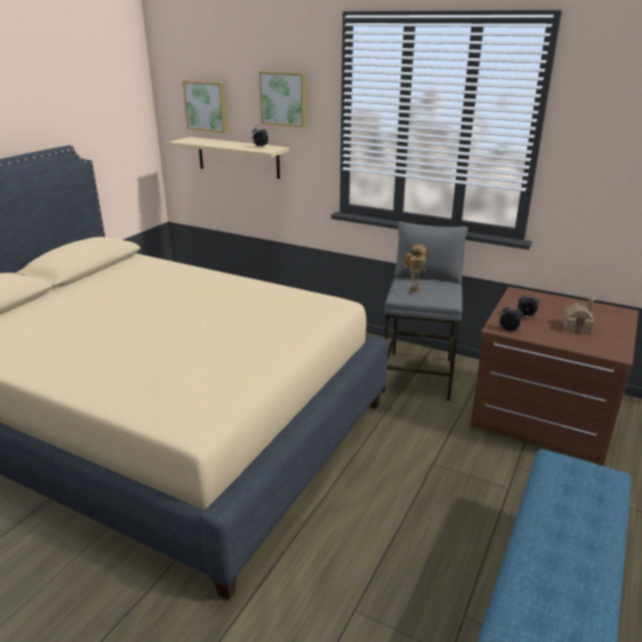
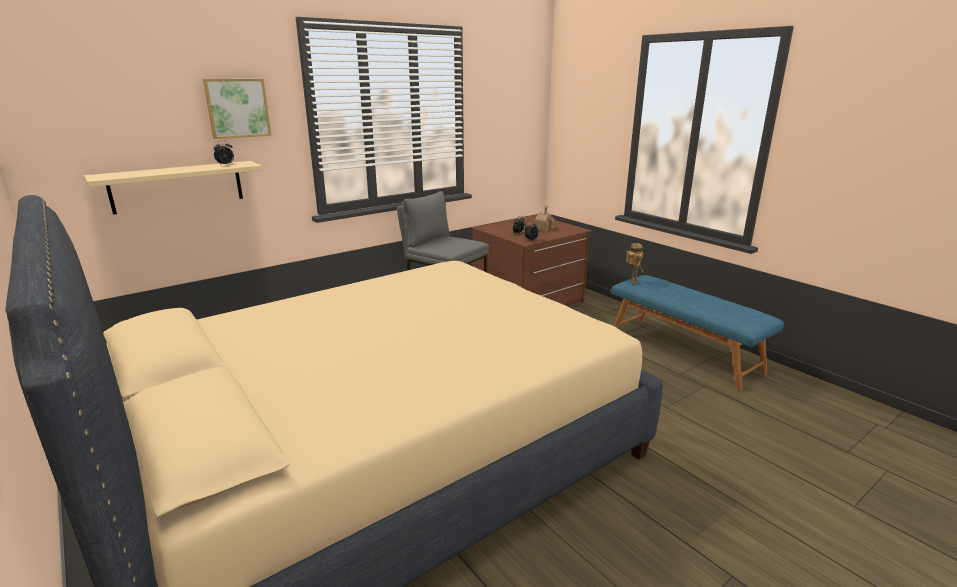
camera: 65 degrees left, 5 degrees down
picture [183,81,227,133] -> none
toy robot [404,244,426,293] -> toy robot moved to [626,243,644,283]

